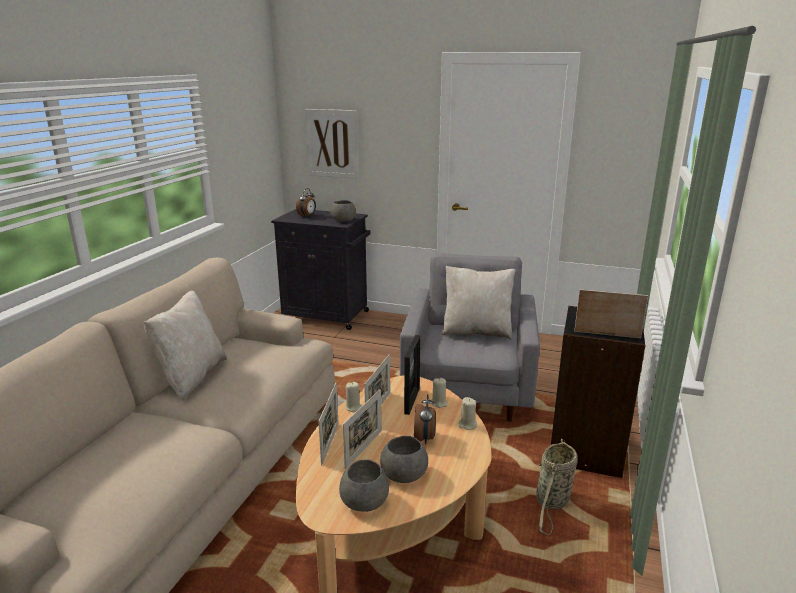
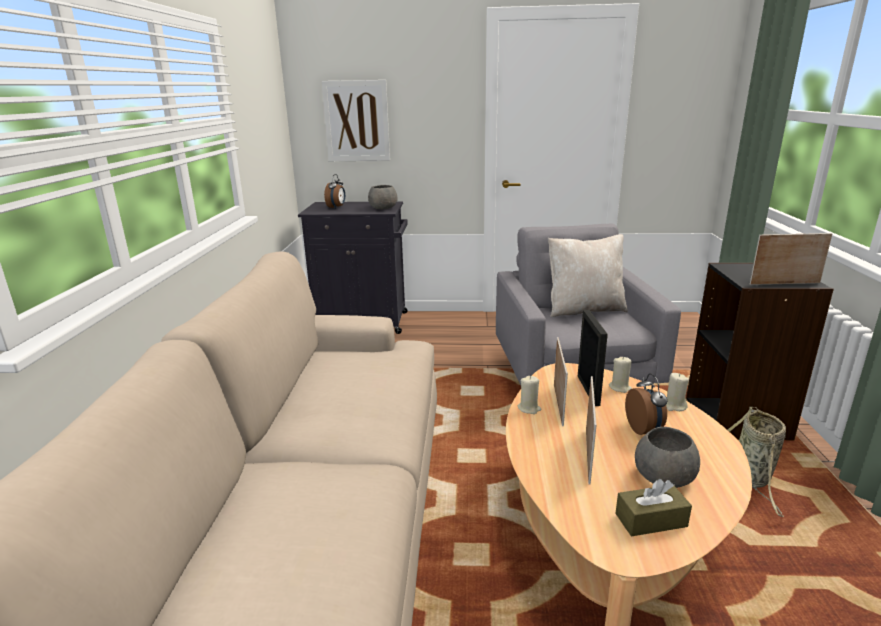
camera: 15 degrees left, 0 degrees up
beige pillow [144,290,227,401] -> none
picture frame [318,383,338,465] -> none
grey bowl [339,460,389,512] -> brown tissue box [615,479,692,536]

